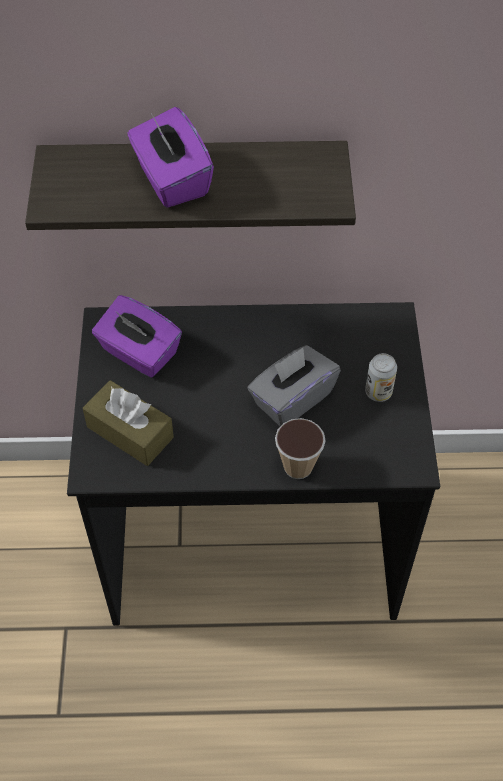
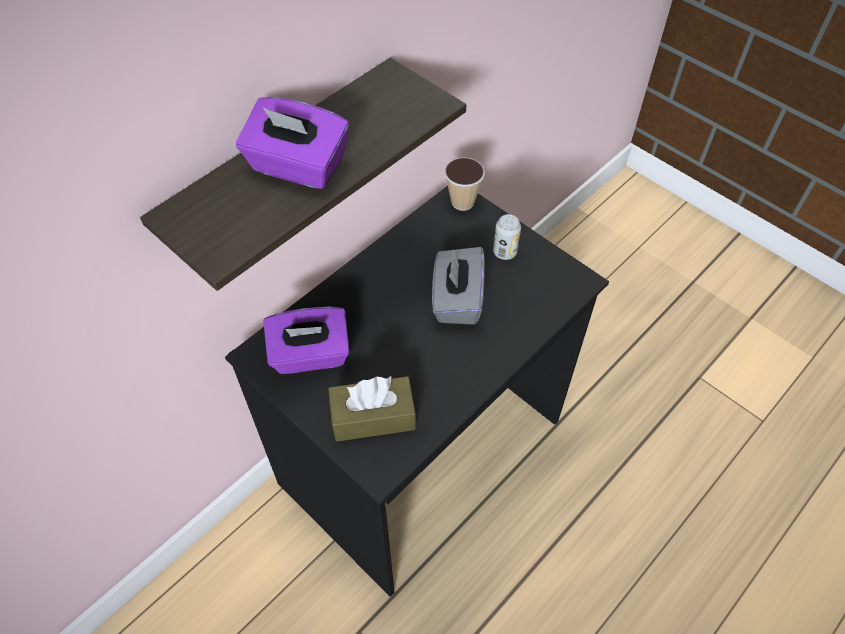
camera: 45 degrees left, 0 degrees up
cup [275,418,326,479] -> cup moved to [444,157,485,211]

